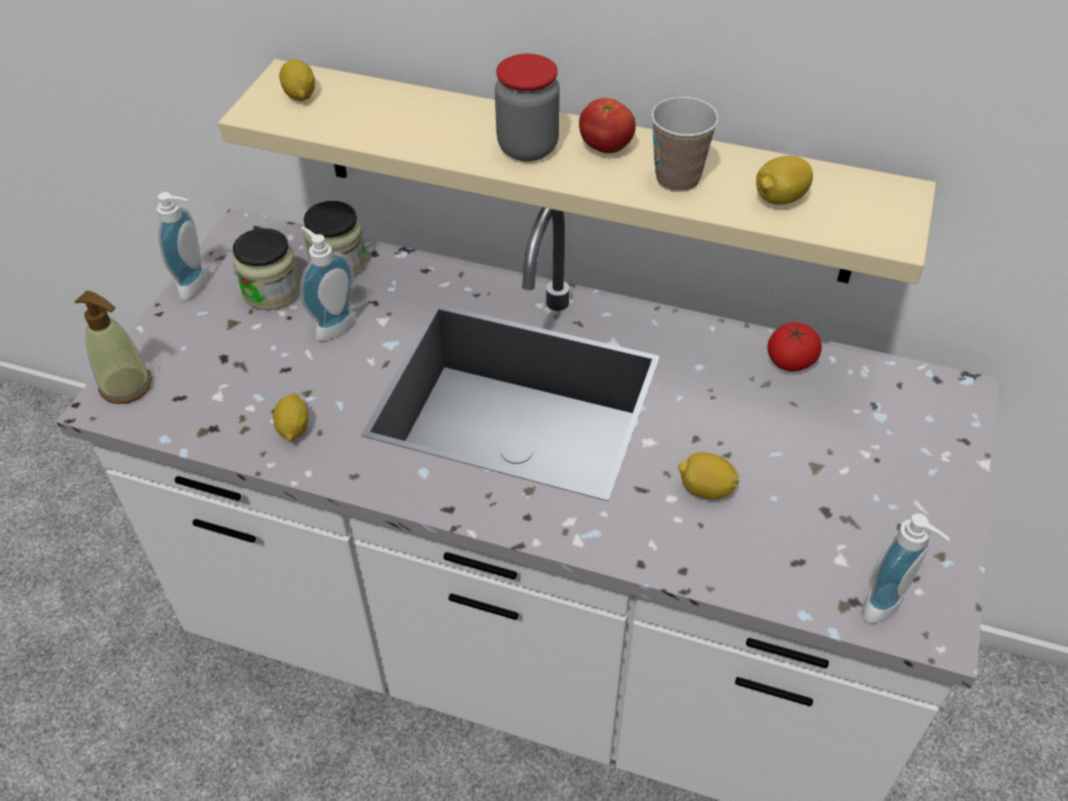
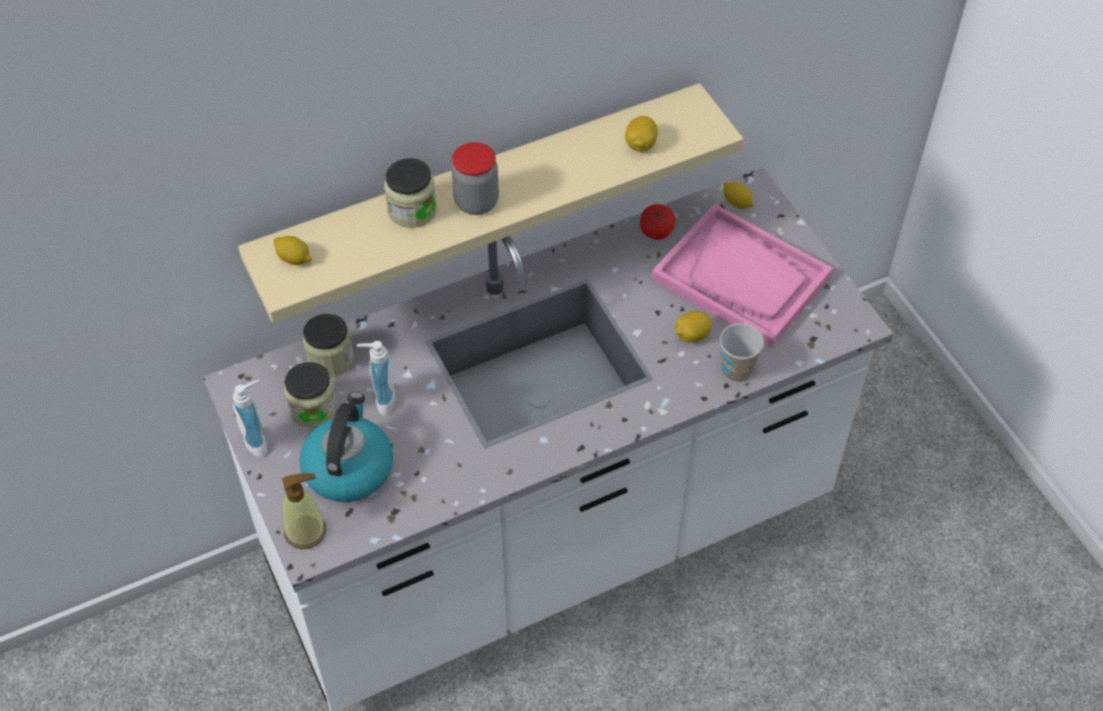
camera: 45 degrees left, 5 degrees up
lemon [273,393,309,442] -> lemon moved to [723,182,754,209]
tomato [579,98,636,153] -> none
cup [651,97,719,192] -> cup moved to [720,323,764,382]
soap dispenser [862,513,950,624] -> none
none -> kettle [300,392,393,502]
none -> jar [384,158,437,228]
none -> pink tray [651,204,833,348]

